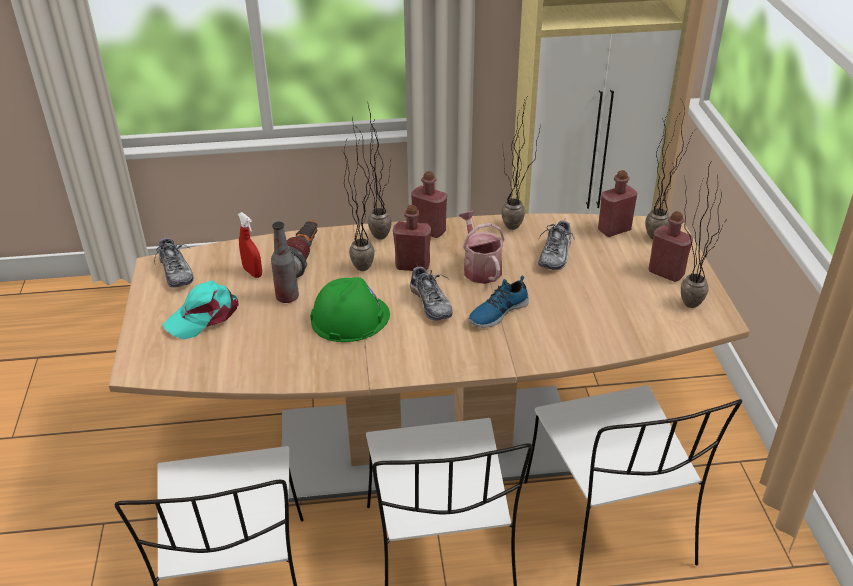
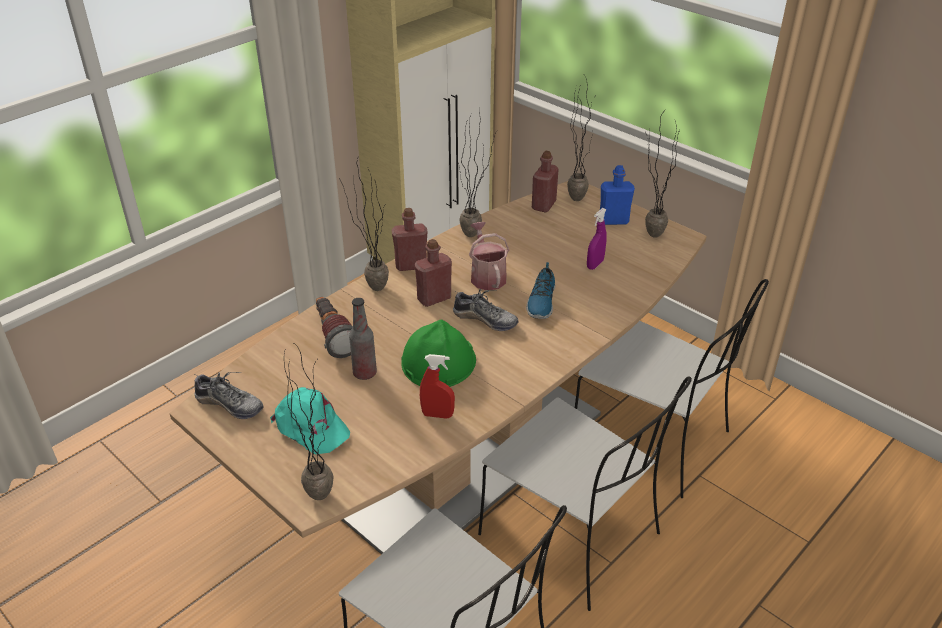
camera: 40 degrees left, 0 degrees up
turquoise cap [162,280,239,340] -> turquoise cap turned 60 degrees counterclockwise [270,387,350,454]
red spray bottle [238,212,262,278] -> red spray bottle moved to [420,354,455,419]
potted plant [343,129,380,271] -> potted plant moved to [284,341,333,500]
watering can [458,211,505,284] -> watering can turned 45 degrees clockwise [469,222,509,291]
shoe [538,220,575,270] -> none
red bottle [649,211,693,282] -> blue bottle [600,165,635,225]
none -> purple spray bottle [587,208,607,270]

